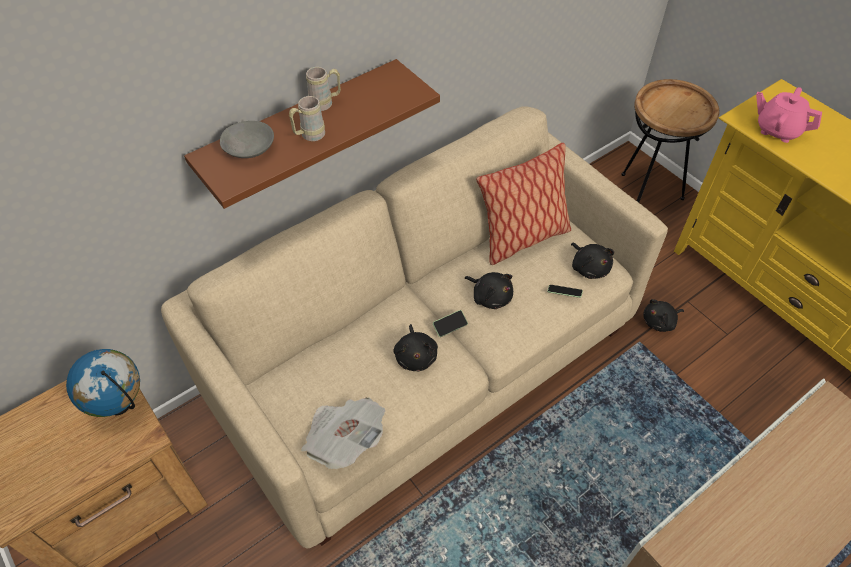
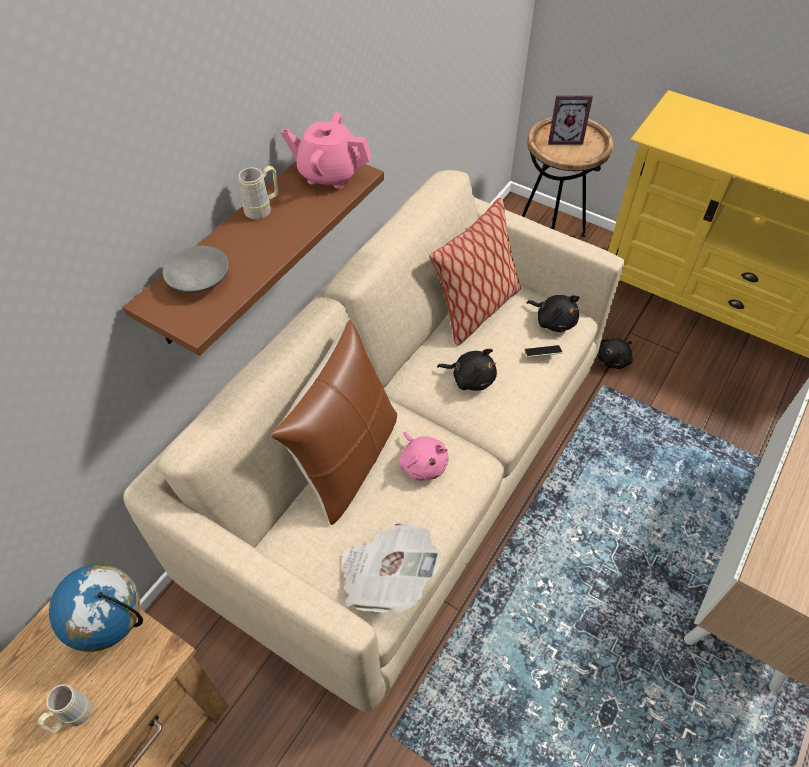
camera: 20 degrees left, 0 degrees up
beige mug [289,96,325,141] -> beige mug moved to [38,684,92,733]
black plush toy [393,324,438,371] -> pink plush toy [399,431,449,481]
phone [433,310,468,337] -> none
pink teapot [756,87,822,143] -> pink teapot moved to [281,112,372,189]
none -> brown pillow [271,320,397,525]
none -> picture frame [548,95,593,145]

